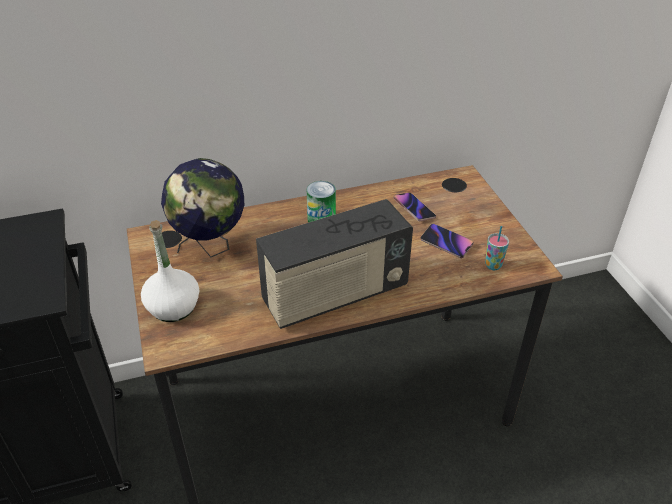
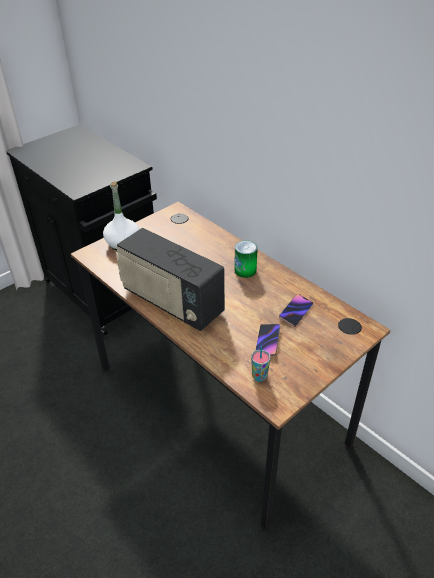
camera: 65 degrees right, 0 degrees up
globe [161,158,244,257] -> none

